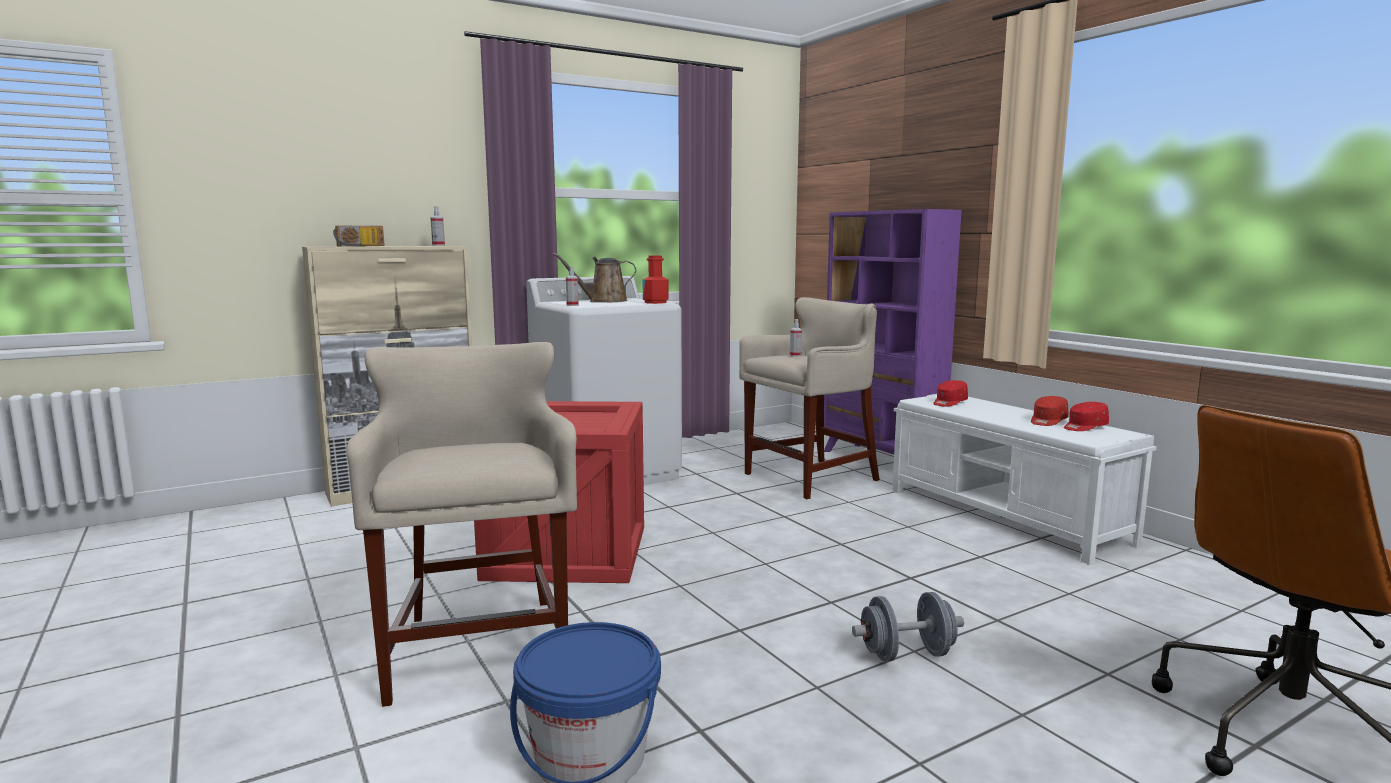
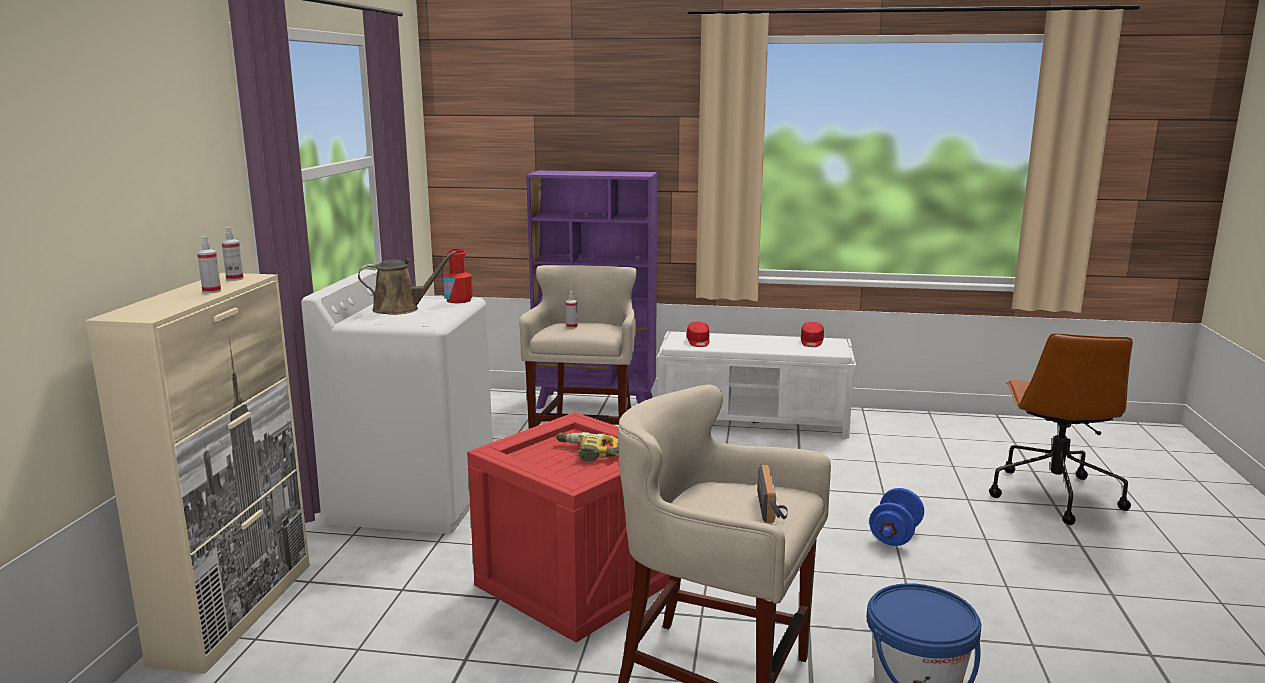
camera: 50 degrees left, 5 degrees up
radio [333,226,384,246] -> radio moved to [757,465,788,523]
brown watering can [553,253,636,302] -> brown watering can turned 135 degrees counterclockwise [358,251,457,315]
spray bottle [566,266,578,306] -> spray bottle moved to [197,236,221,293]
grey dumbbell [852,592,964,662] -> blue dumbbell [869,488,924,546]
red cap [1031,396,1068,426] -> none
none -> power drill [556,432,619,461]

